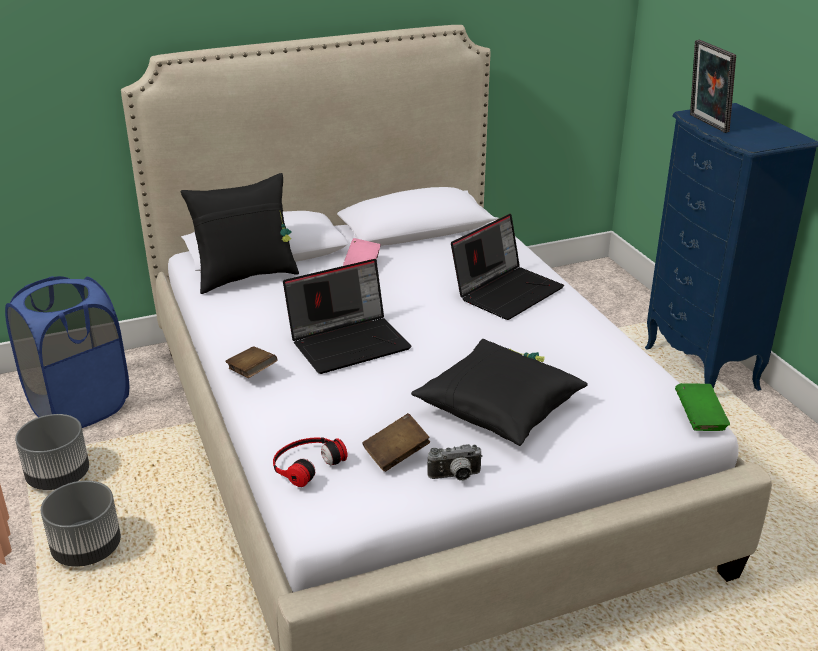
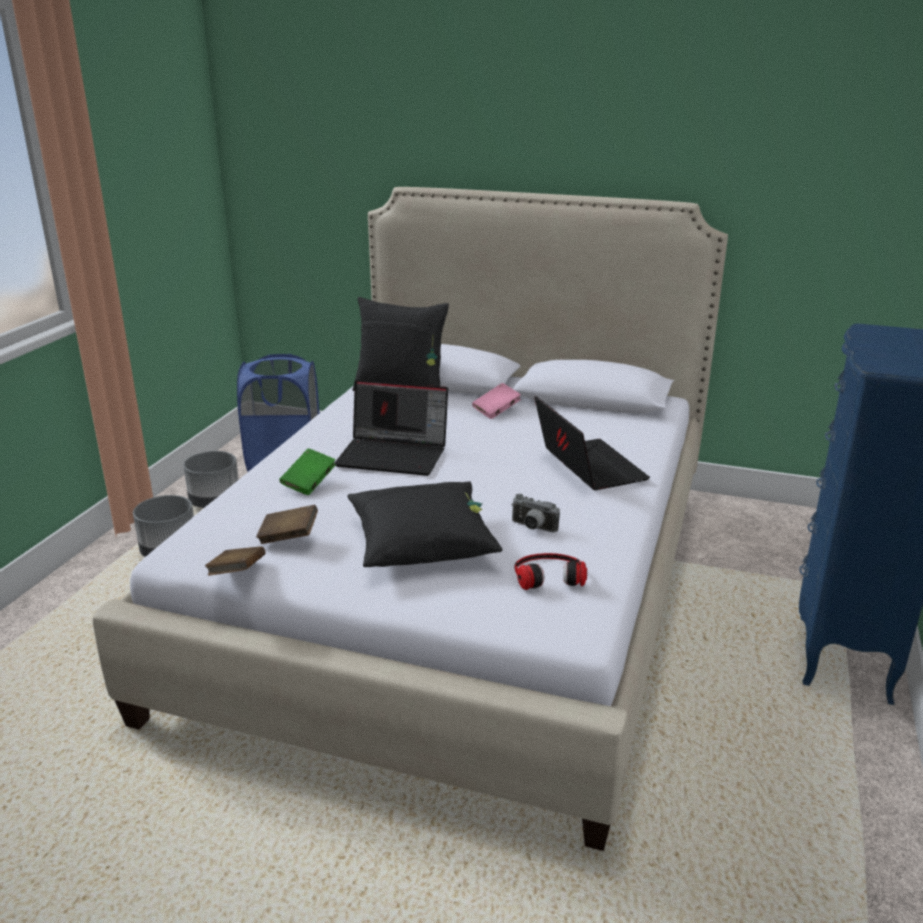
camera: 40 degrees right, 5 degrees down
brown book [225,346,278,378] -> brown book moved to [205,546,266,576]
headphones [273,437,348,487] -> headphones moved to [514,553,587,590]
camera [428,444,483,481] -> camera moved to [511,494,560,532]
laptop [451,214,564,320] -> laptop turned 105 degrees counterclockwise [534,396,650,490]
green book [675,383,730,431] -> green book moved to [279,448,336,495]
picture frame [690,40,736,133] -> none

